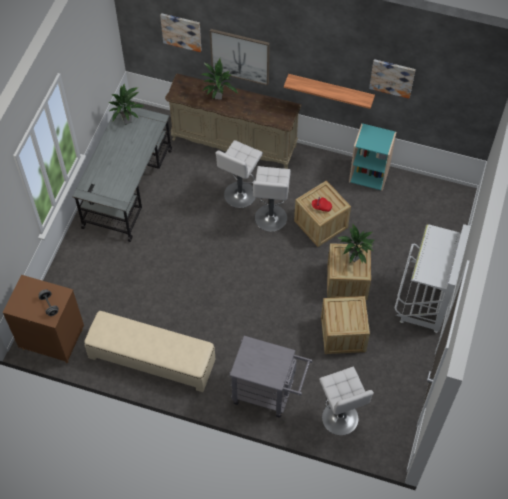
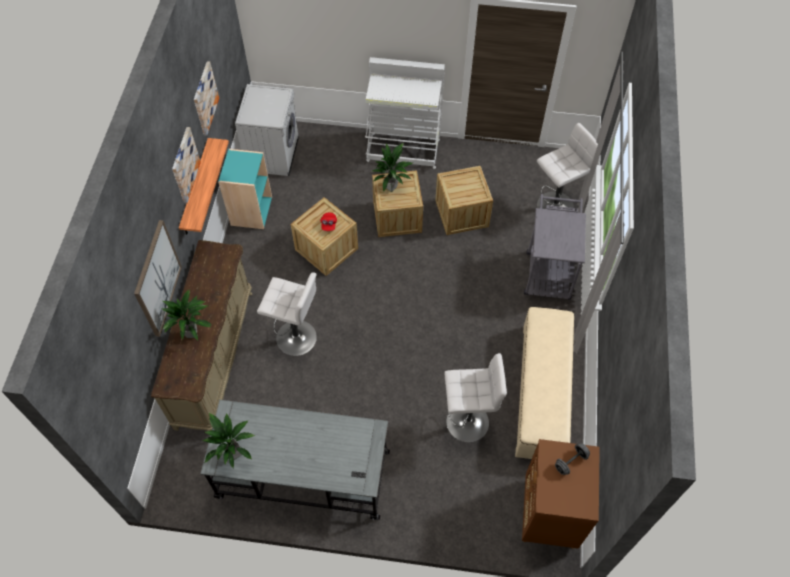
camera: 100 degrees left, 0 degrees up
picture [160,13,201,52] -> picture moved to [172,127,201,203]
white stool [253,166,291,232] -> white stool moved to [445,353,507,442]
none -> white washing machine [235,84,299,176]

